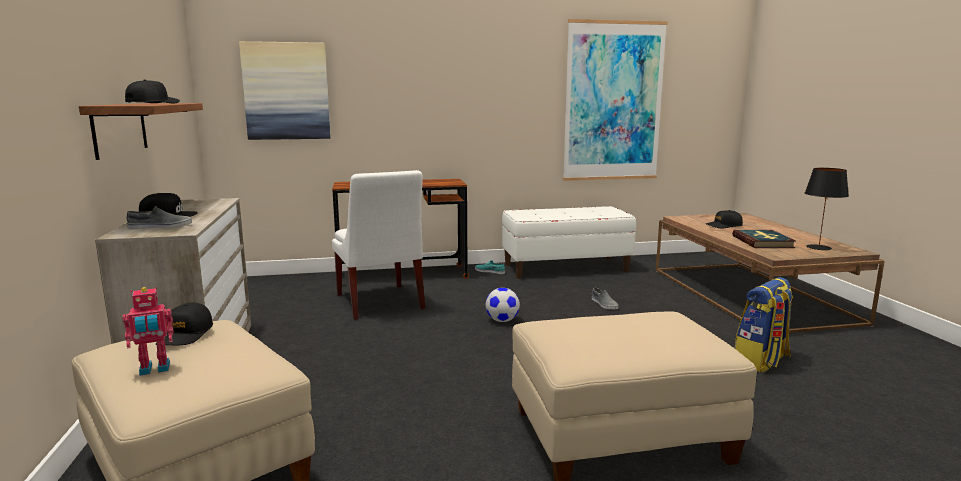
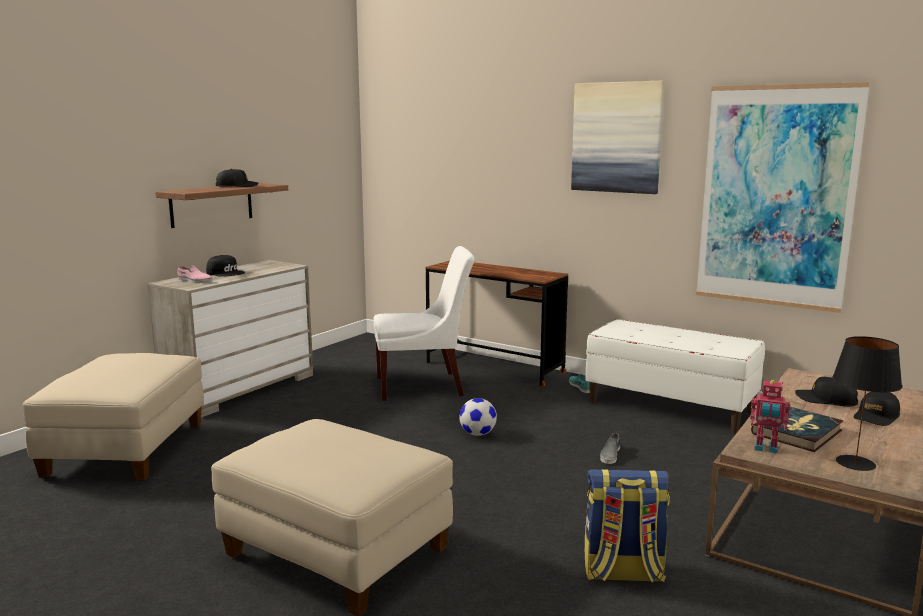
camera: 45 degrees right, 0 degrees up
toy robot [122,287,174,376] -> toy robot moved to [750,380,790,453]
grey shoe [126,206,192,229] -> pink shoe [177,265,212,283]
black cap [156,303,213,345] -> black cap moved to [854,392,900,426]
picture [239,41,331,140] -> picture moved to [571,81,665,194]
white chair [332,170,426,320] -> white chair turned 120 degrees counterclockwise [374,246,475,401]

